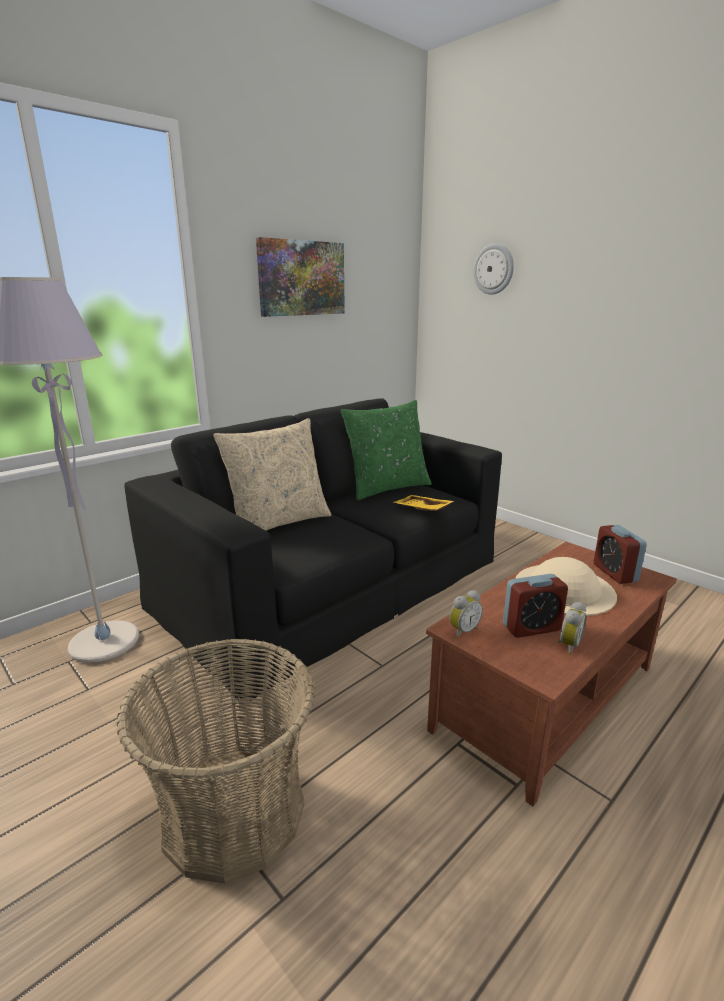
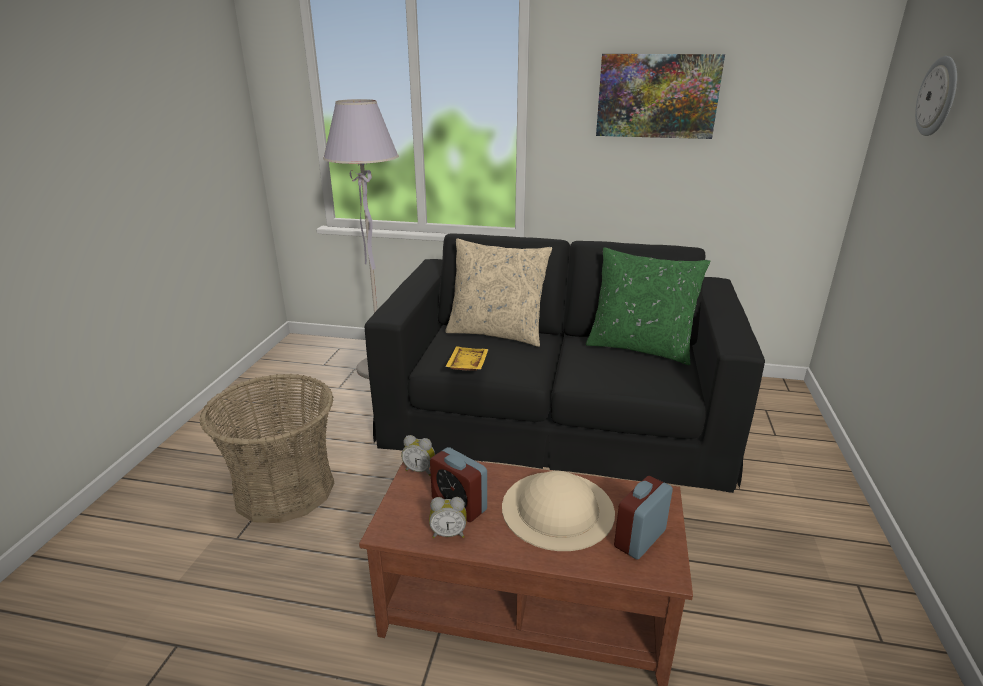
camera: 55 degrees right, 5 degrees up
yellow tray [393,495,454,511] -> yellow tray moved to [445,346,489,371]

